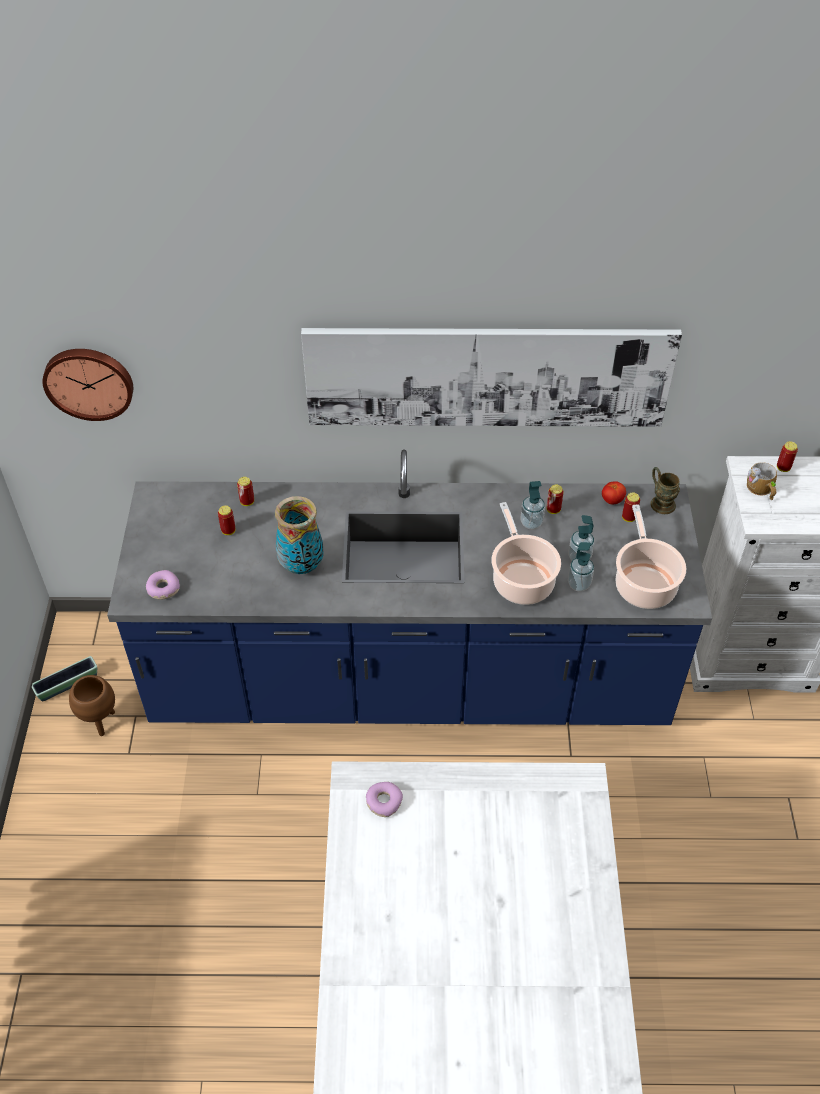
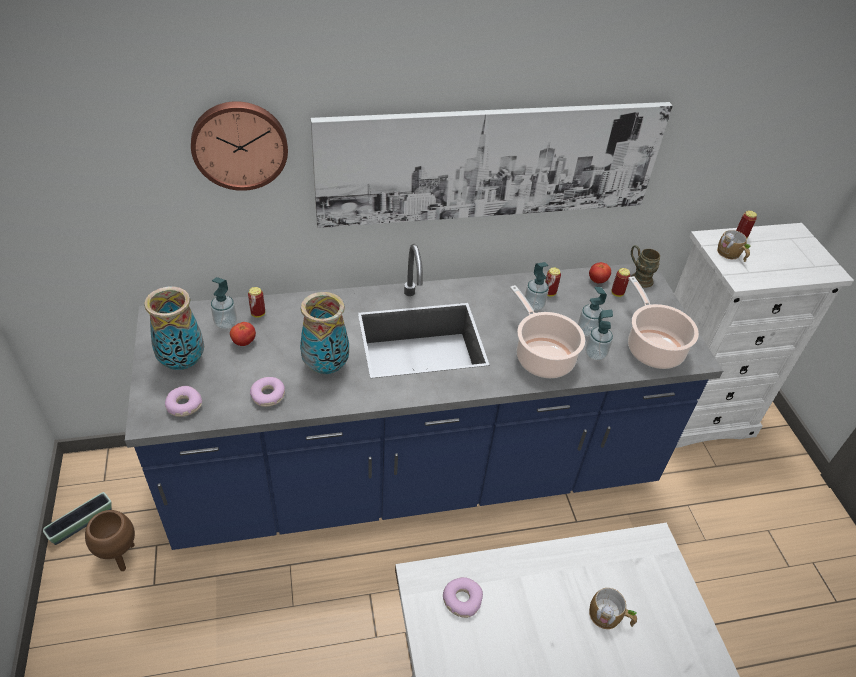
camera: 15 degrees left, 5 degrees down
wall clock [42,349,133,421] -> wall clock moved to [191,101,288,191]
can [218,505,235,535] -> tomato [230,322,256,346]
none -> vase [144,286,204,370]
none -> soap dispenser [211,277,237,329]
none -> donut [250,377,285,407]
none -> mug [589,588,637,629]

